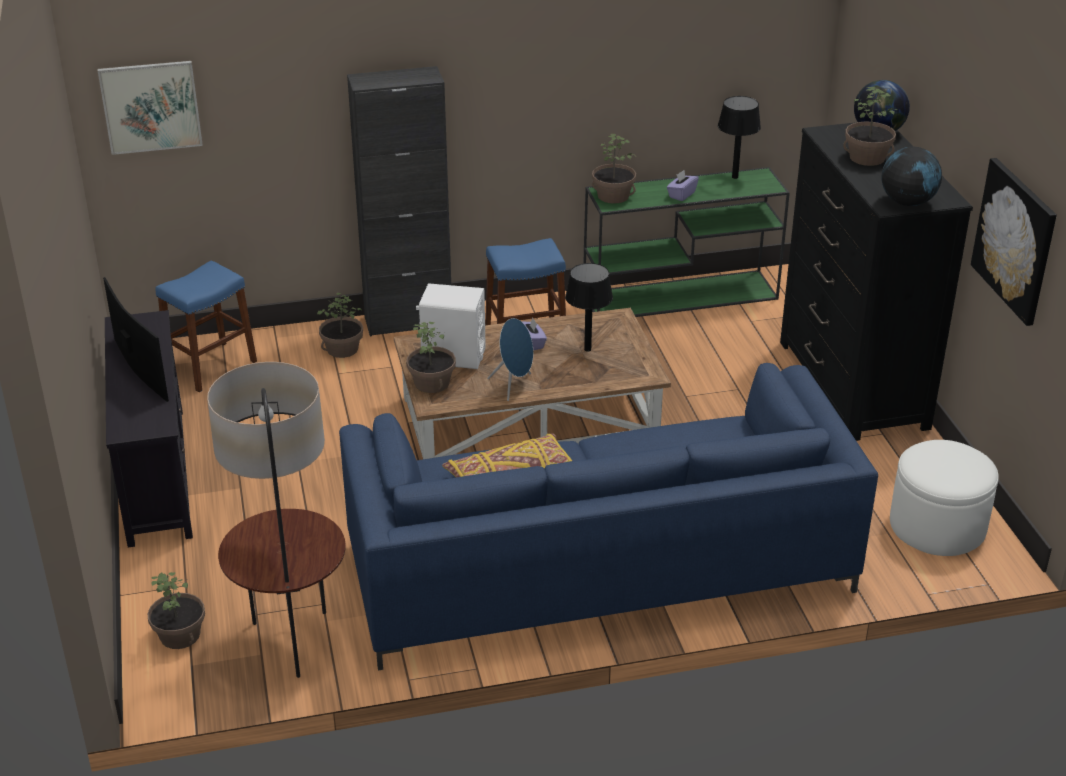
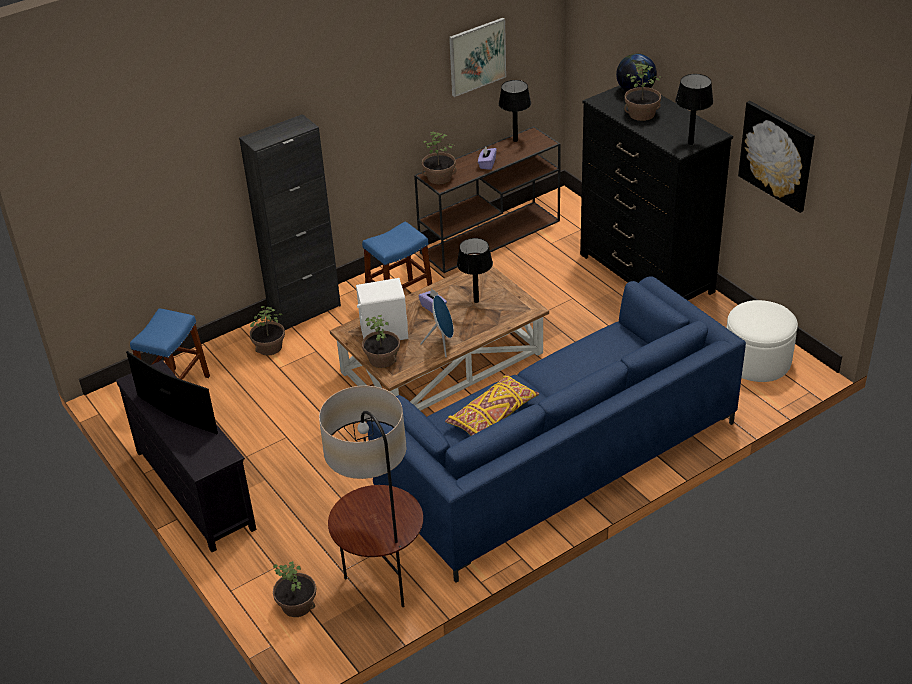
camera: 20 degrees left, 5 degrees up
picture [98,61,203,155] -> picture moved to [449,18,506,97]
green console table [584,167,790,317] -> brown console table [414,126,561,273]
globe [882,147,942,206] -> black table lamp [675,74,713,145]

